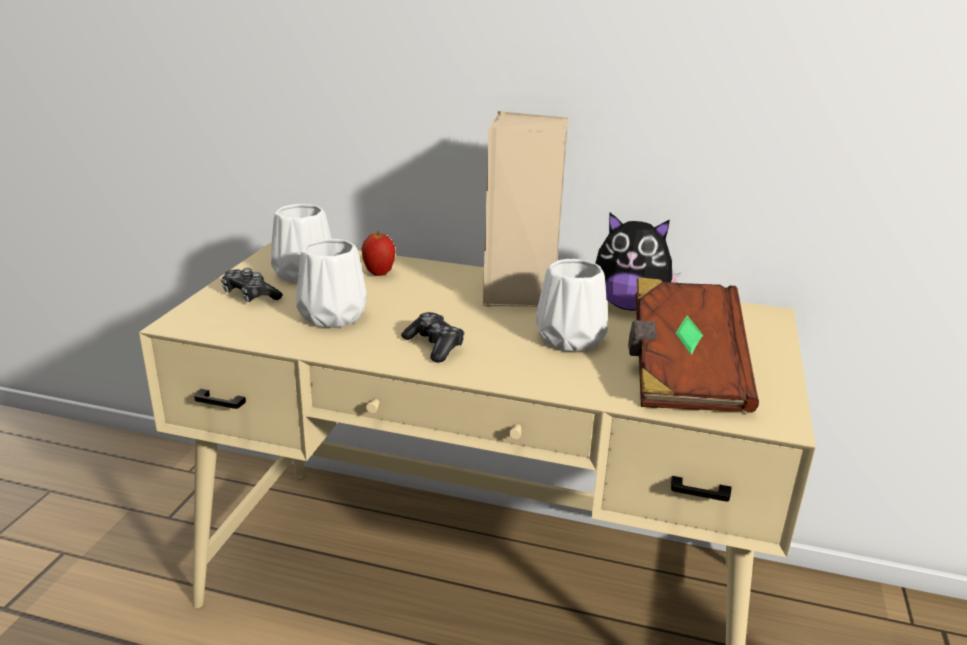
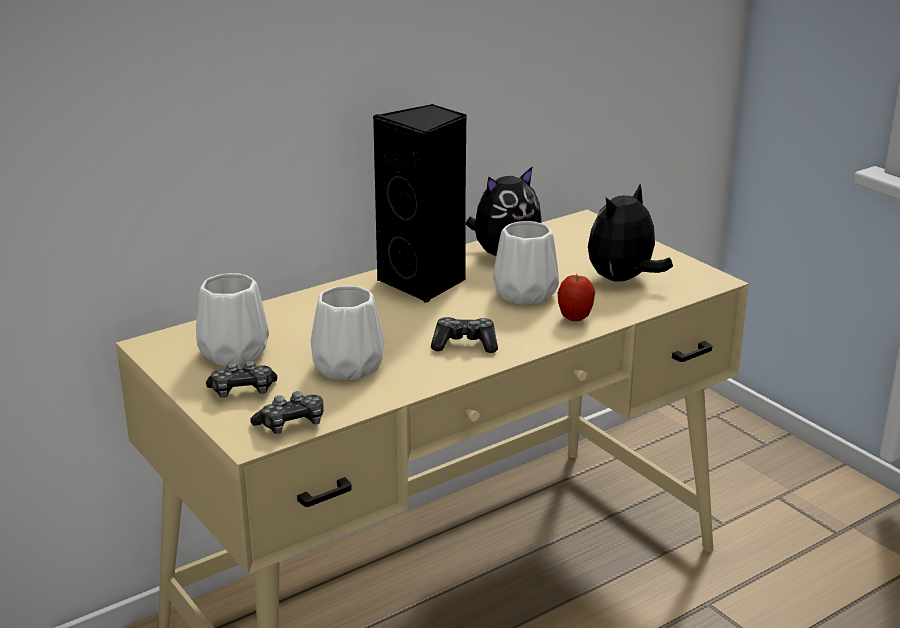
camera: 50 degrees left, 0 degrees up
apple [361,233,396,276] -> apple moved to [558,274,595,321]
beige speaker [483,111,568,307] -> black speaker [373,104,466,303]
brown book [628,277,759,413] -> plush toy [588,184,673,282]
none -> game controller [250,391,324,434]

